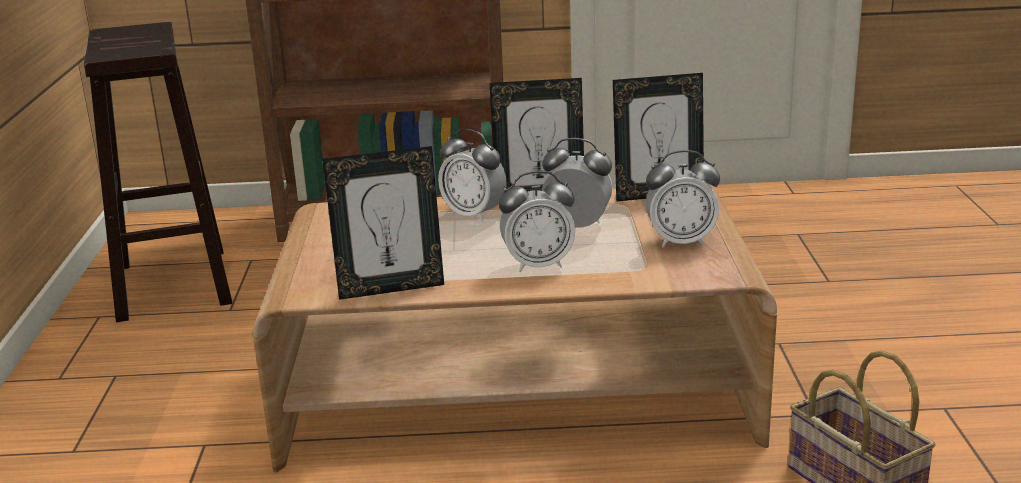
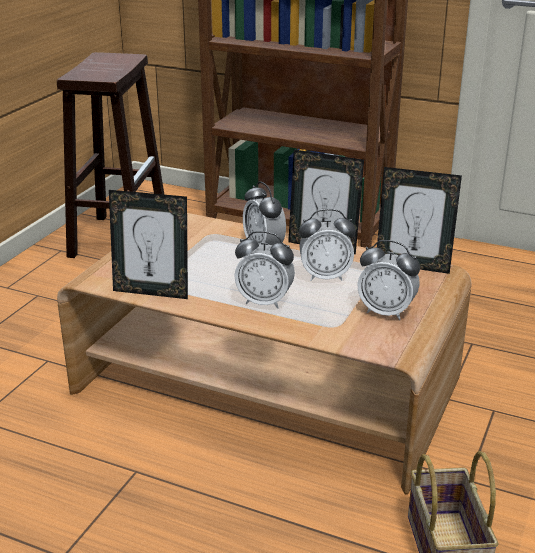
camera: 25 degrees right, 5 degrees up
alarm clock [542,138,613,229] -> alarm clock turned 135 degrees clockwise [299,209,356,281]

